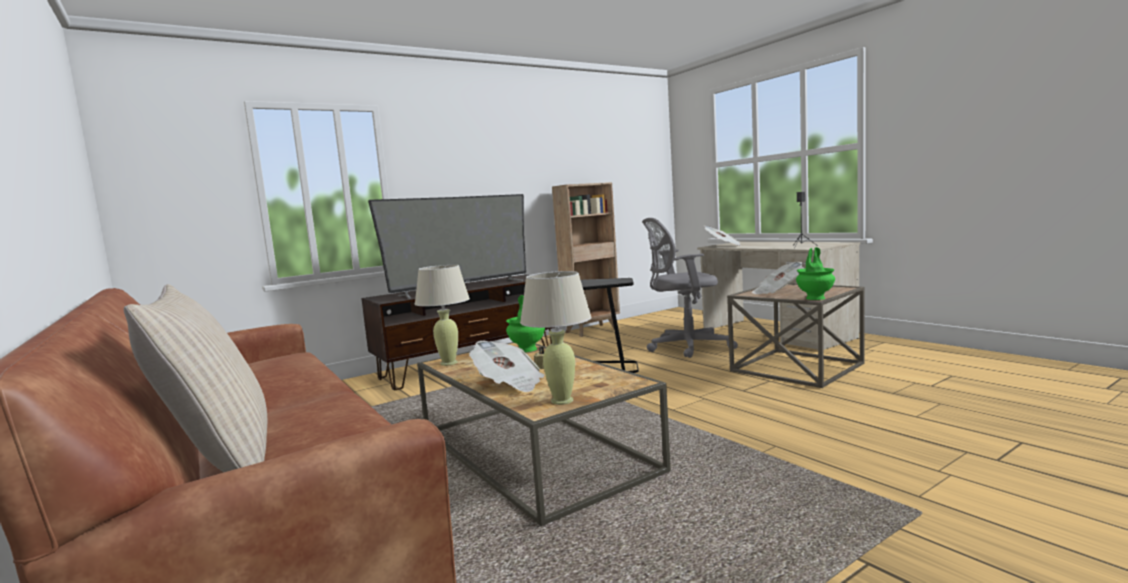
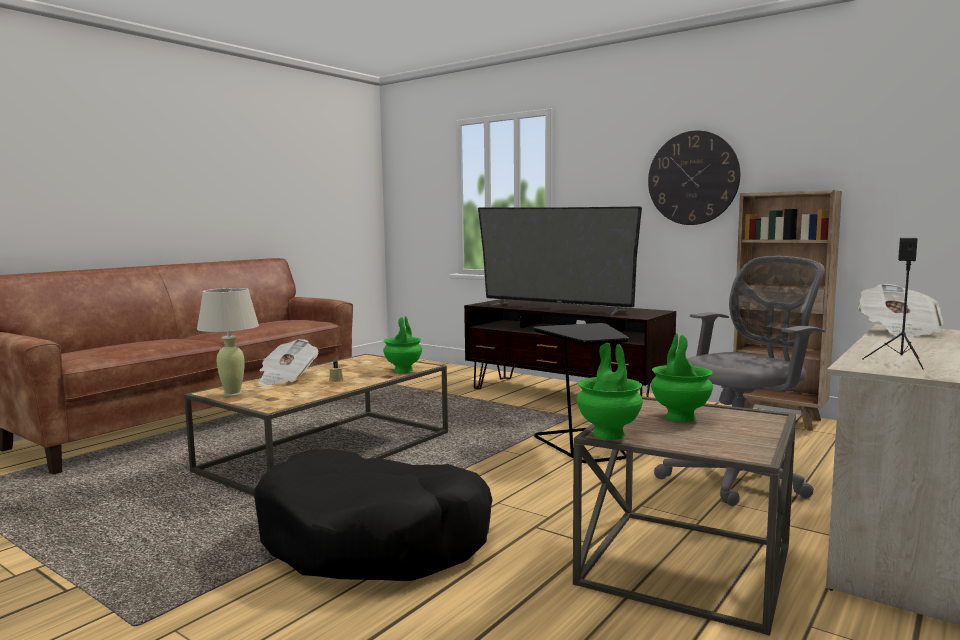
camera: 70 degrees right, 0 degrees up
beige pillow [124,284,267,473] -> none
beige table lamp [415,265,470,366] -> none
grey office chair [643,218,738,358] -> grey office chair turned 90 degrees clockwise [654,256,825,506]
newspaper [752,262,804,294] -> green vase [651,333,713,422]
none -> black dog bed [254,449,492,581]
none -> wall clock [648,131,740,225]

